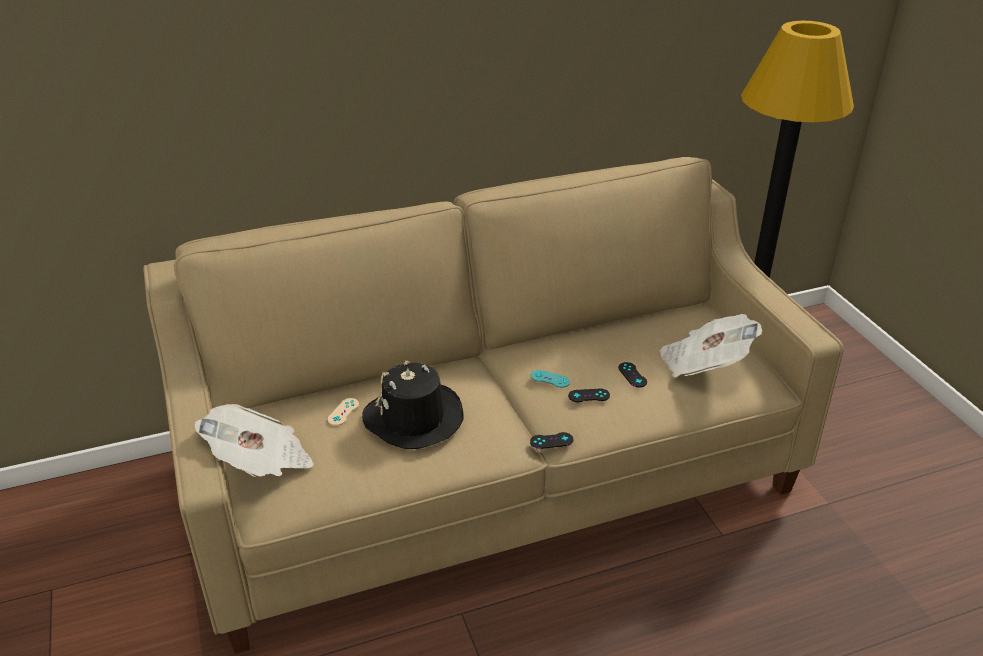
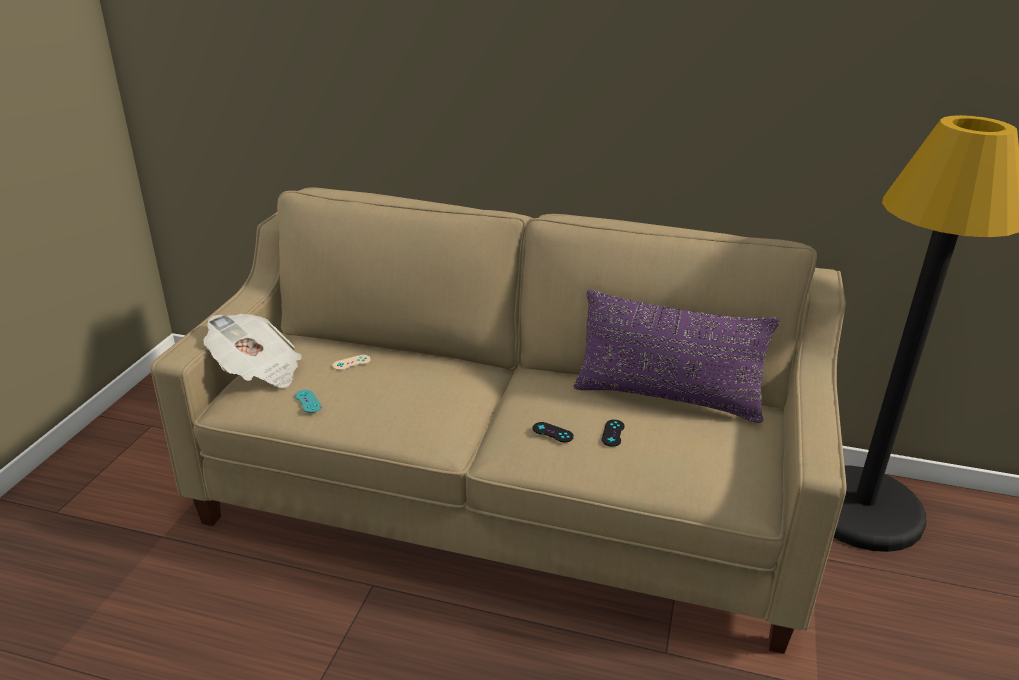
camera: 35 degrees right, 5 degrees down
black hat [362,360,464,449] -> none
black game controller [530,432,574,449] -> none
turquoise game controller [531,370,570,388] -> turquoise game controller moved to [295,390,322,413]
newspaper [660,314,762,377] -> none
none -> purple pillow [573,290,780,423]

